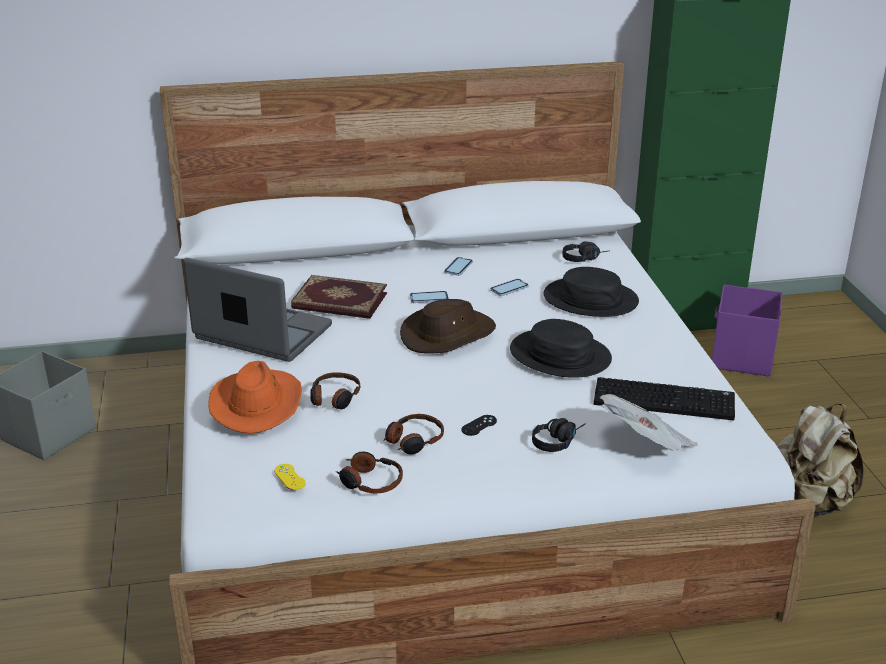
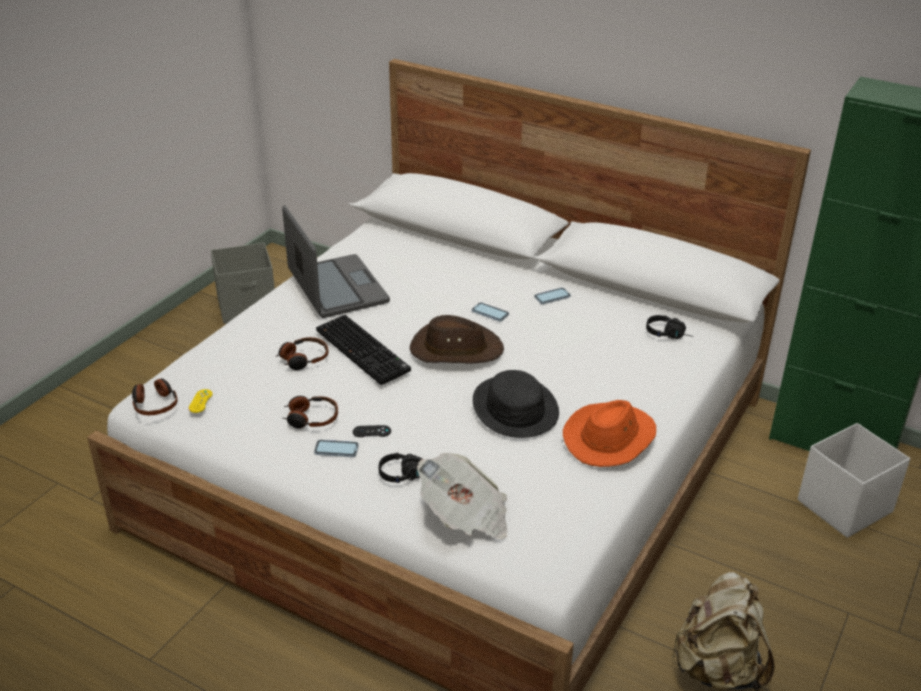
camera: 40 degrees right, 5 degrees up
orange hat [208,361,302,434] -> orange hat moved to [563,400,656,467]
book [291,275,387,319] -> none
headphones [336,451,403,494] -> headphones moved to [132,378,178,415]
phone [490,279,528,296] -> phone moved to [314,440,359,457]
black hat [544,267,639,317] -> none
keyboard [594,377,735,420] -> keyboard moved to [316,315,411,385]
purple storage box [712,284,782,377] -> white storage box [798,423,910,538]

